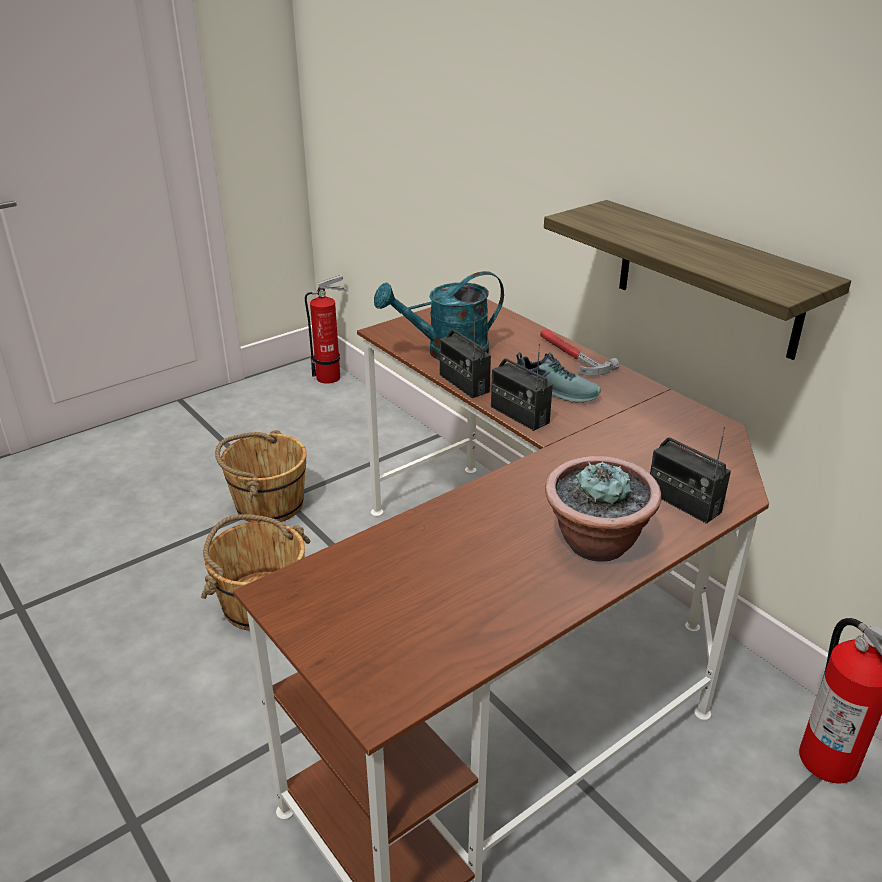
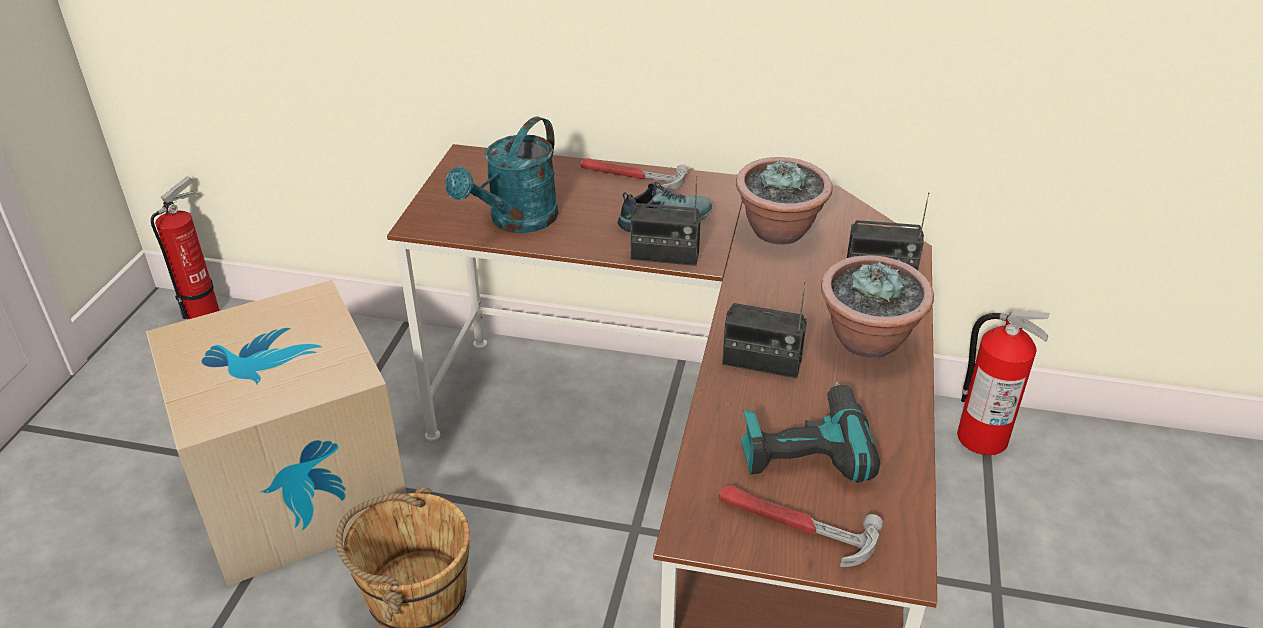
camera: 40 degrees left, 5 degrees up
brown bucket [215,430,307,522] -> cardboard box [146,280,407,586]
radio [439,315,491,398] -> radio moved to [722,282,807,378]
shelf [544,200,851,360] -> none
none -> hammer [719,485,883,567]
none -> potted plant [736,157,833,245]
none -> power drill [741,382,880,483]

